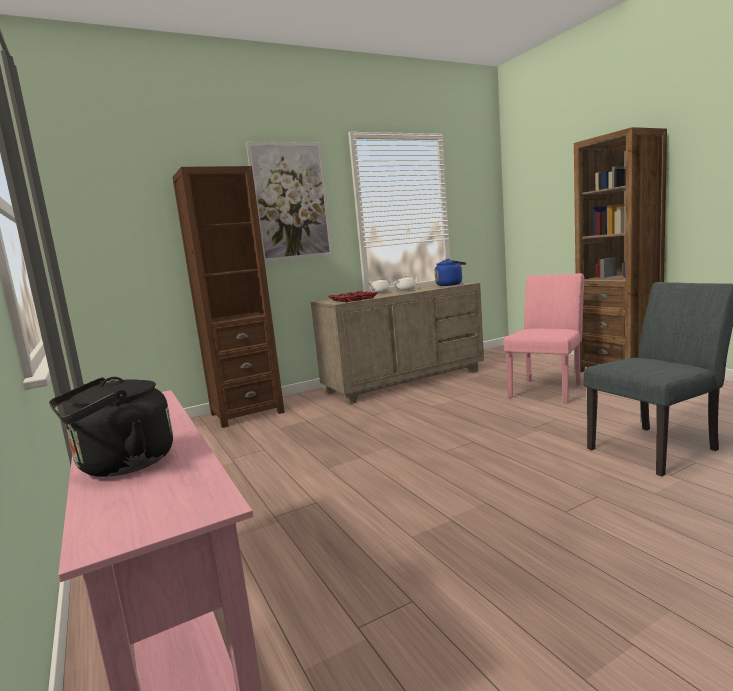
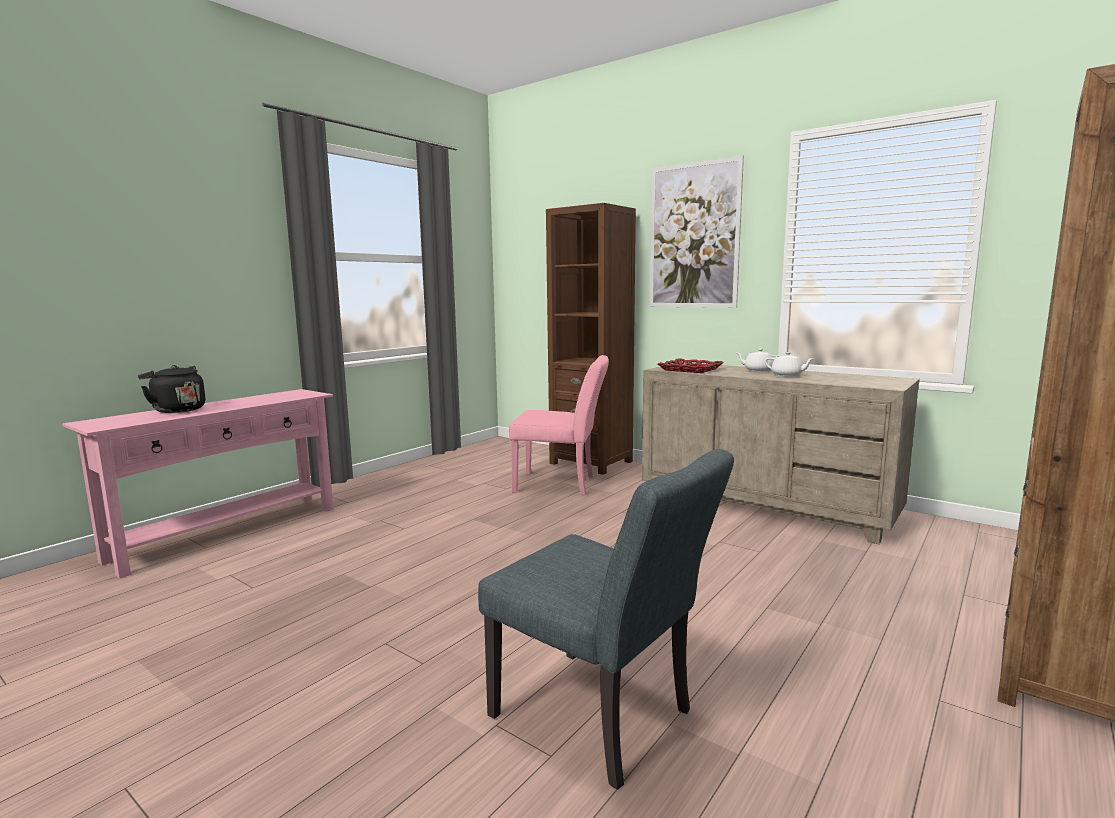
camera: 65 degrees right, 0 degrees up
blue kettle [435,259,466,286] -> none
pink chair [504,273,585,404] -> pink chair moved to [509,355,609,495]

